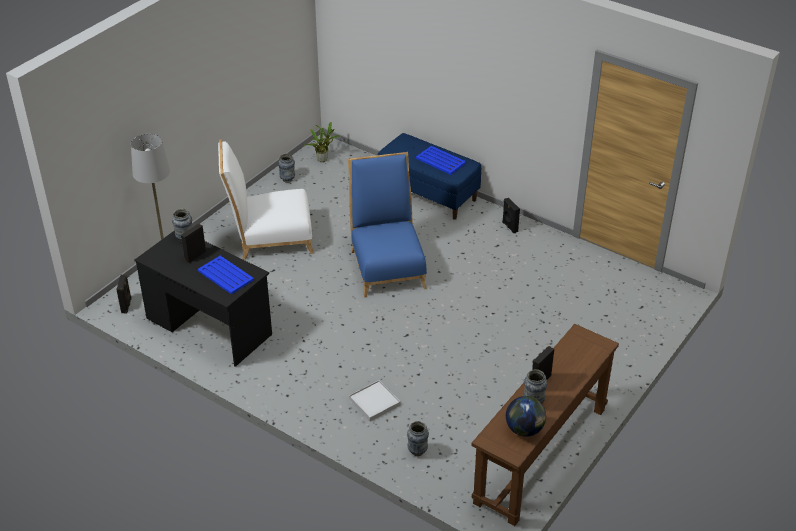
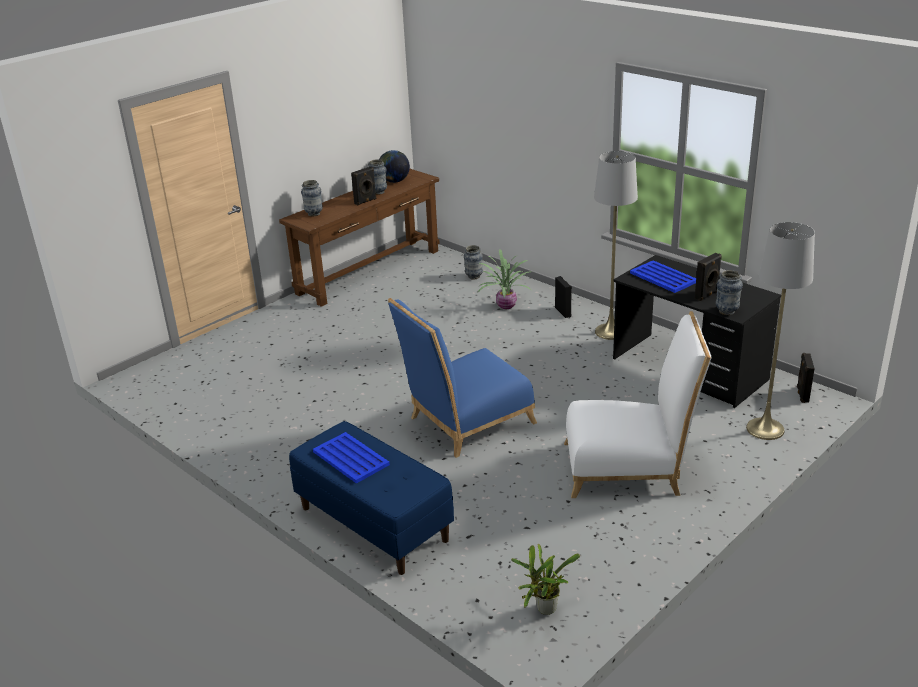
camera: 170 degrees left, 10 degrees down
vase [278,153,295,183] -> vase moved to [301,180,323,216]
blue chair [348,152,427,297] -> blue chair turned 60 degrees clockwise [388,298,537,458]
white tray [349,380,400,421] -> potted plant [478,249,532,309]
black speaker [502,198,520,233] -> black speaker moved to [555,276,572,318]
none -> grey floor lamp [594,151,638,340]

